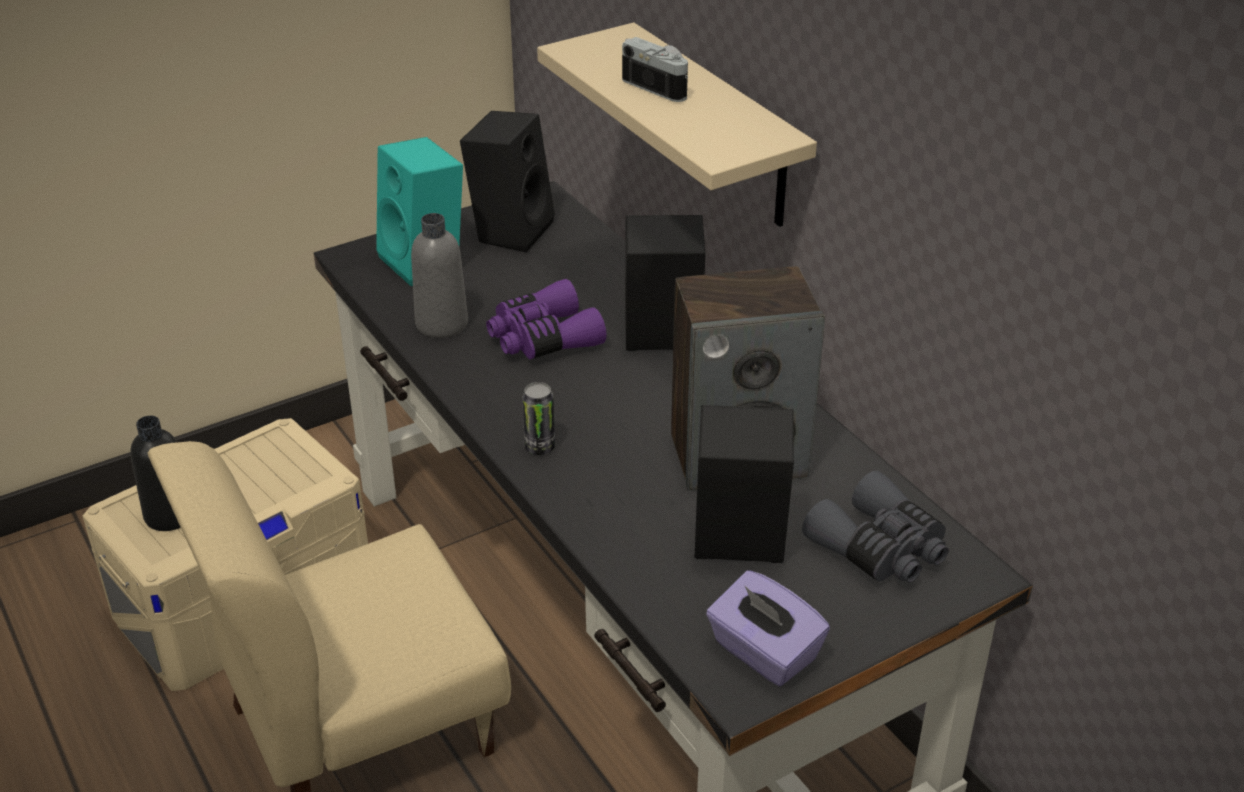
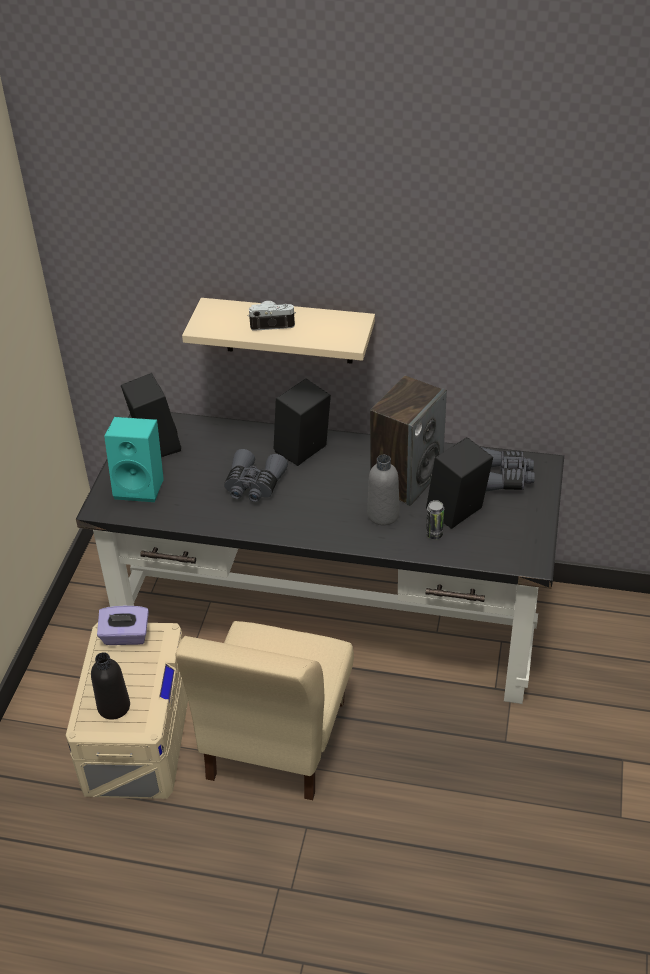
camera: 45 degrees left, 5 degrees up
grey bottle [411,213,468,338] -> grey bottle moved to [367,455,400,526]
purple binoculars [486,279,606,359] -> grey binoculars [224,449,288,502]
can [522,382,555,455] -> can moved to [426,500,444,539]
purple tissue box [706,570,830,686] -> purple tissue box moved to [97,606,149,645]

